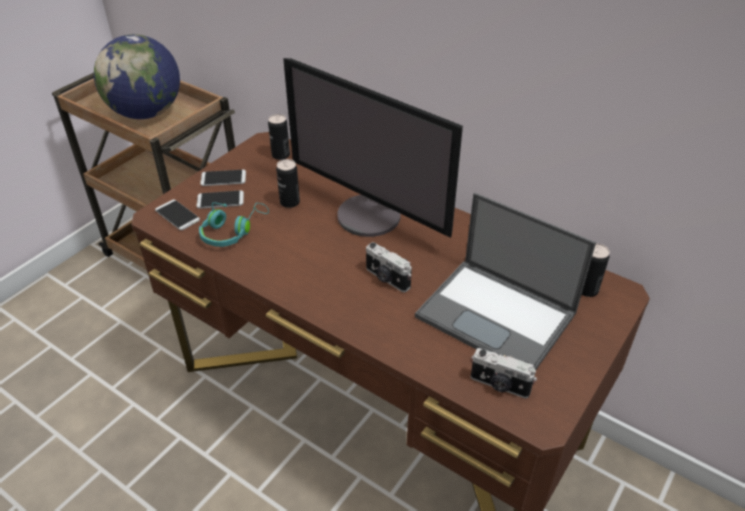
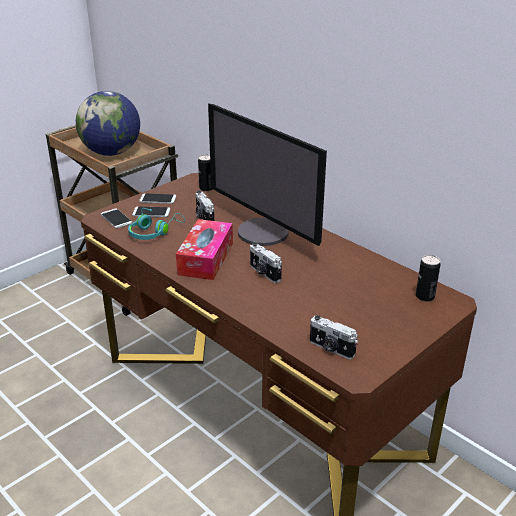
camera: 10 degrees right, 10 degrees down
can [276,159,300,208] -> camera [195,190,214,221]
laptop [415,192,596,370] -> none
none -> tissue box [176,219,233,280]

